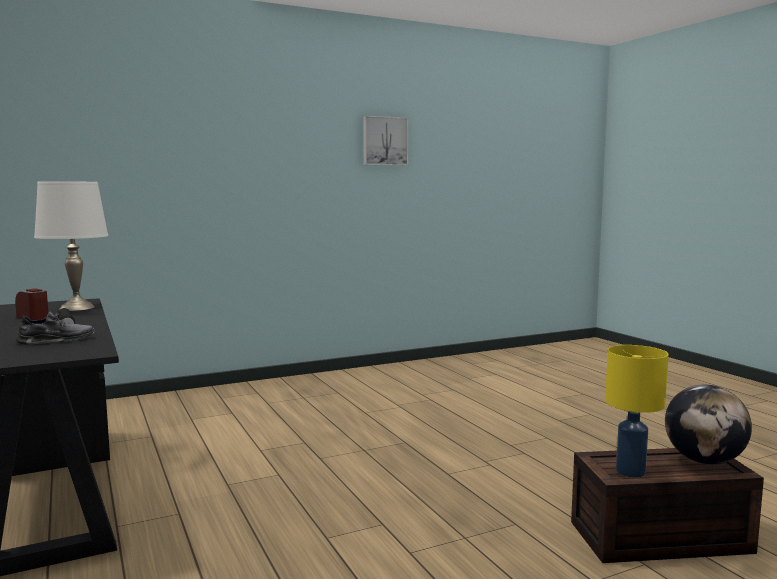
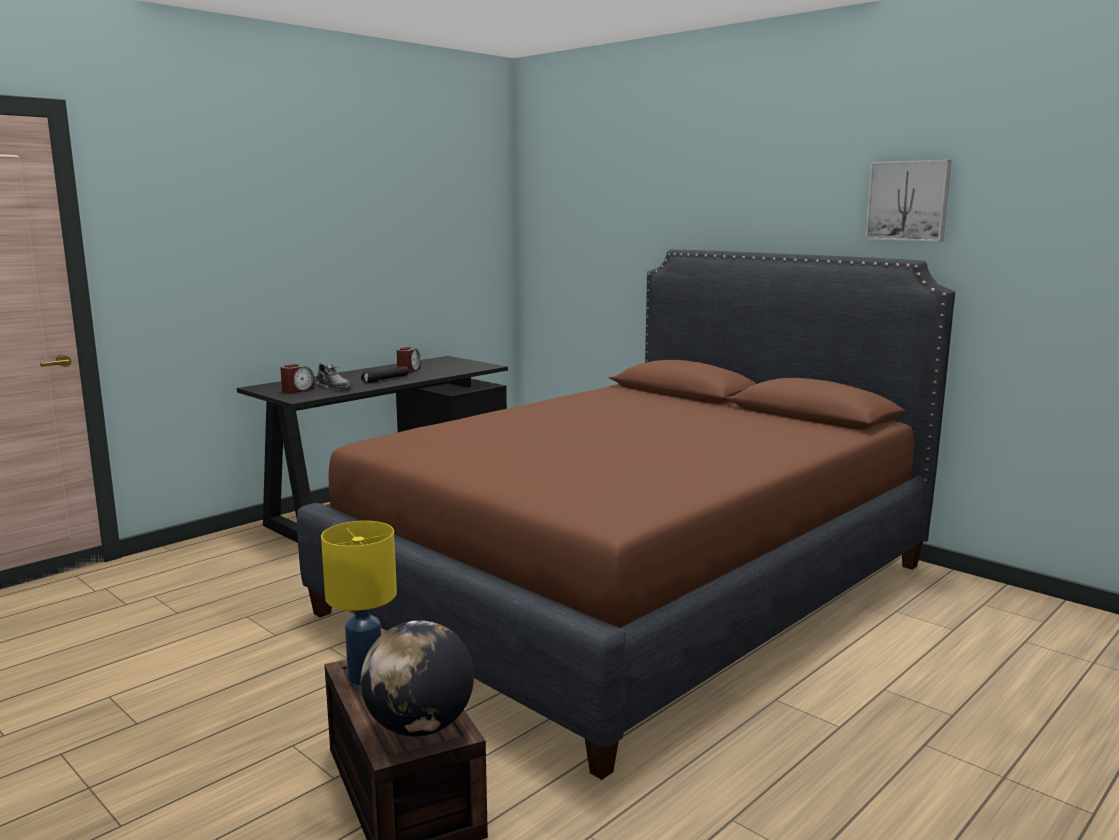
camera: 70 degrees right, 5 degrees up
white table lamp [34,181,108,311] -> none
none -> alarm clock [280,364,315,394]
none -> brown bed [297,249,955,780]

